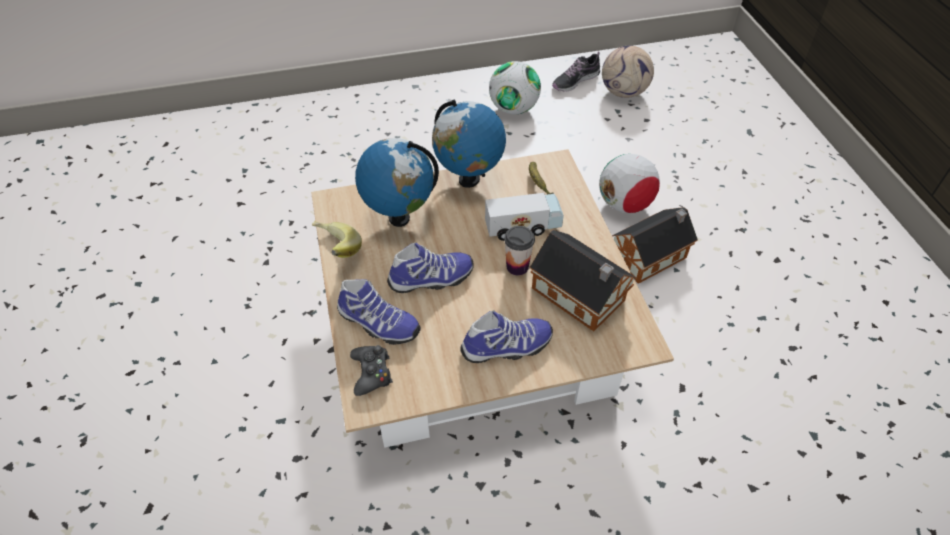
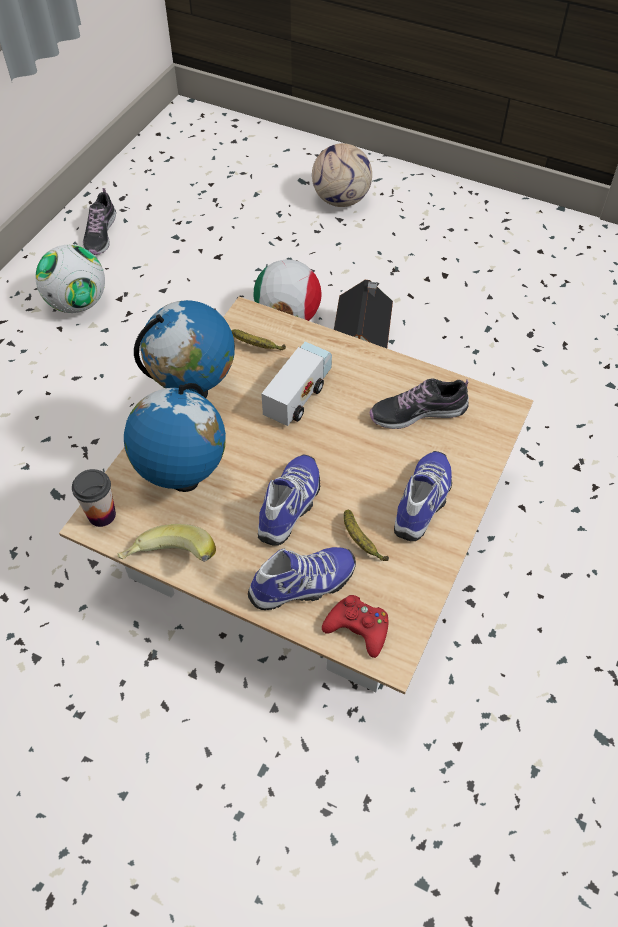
camera: 50 degrees left, 5 degrees up
black game controller [350,345,393,396] -> red game controller [322,595,388,658]
cup [504,226,535,276] -> cup moved to [72,469,116,527]
toy house [530,230,637,331] -> shoe [370,378,469,429]
football [602,46,654,98] -> football moved to [312,143,372,207]
none -> banana [344,510,389,561]

